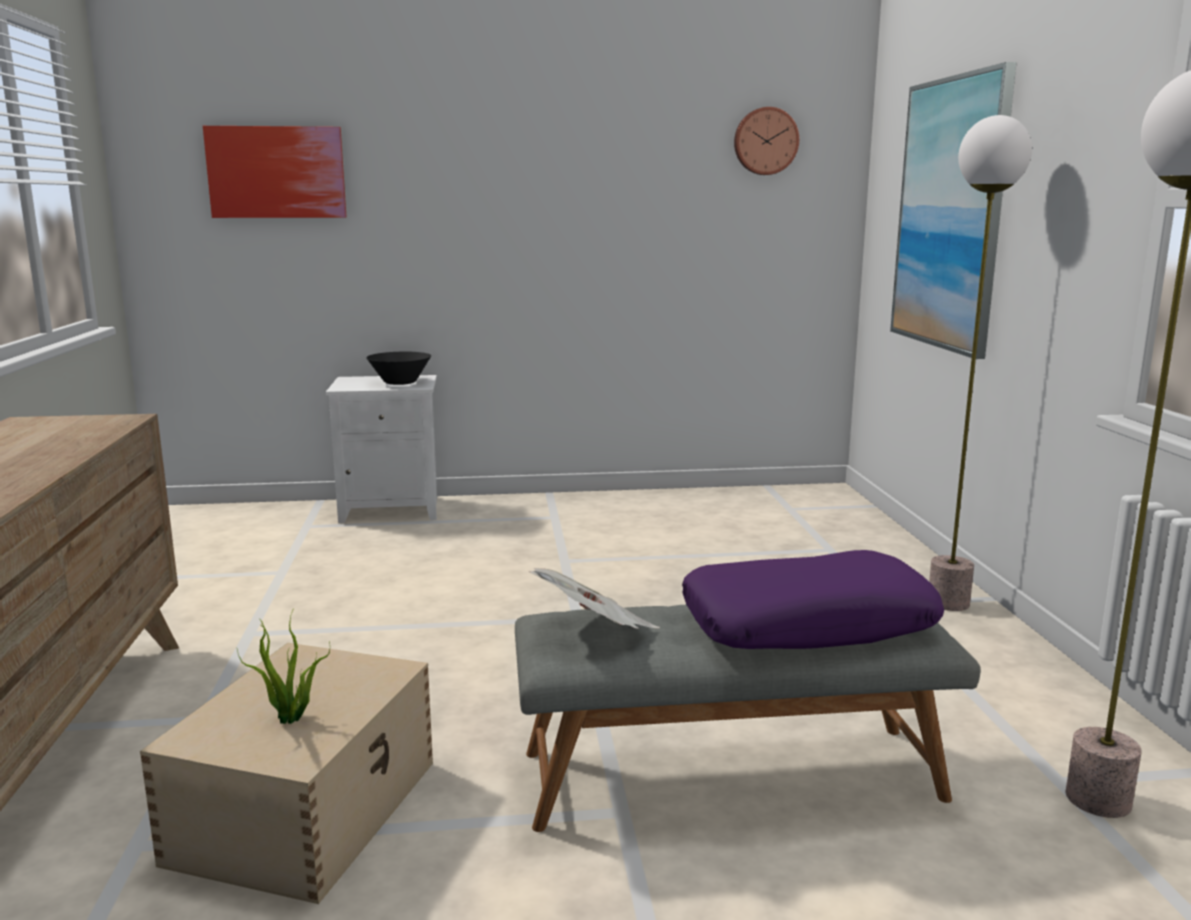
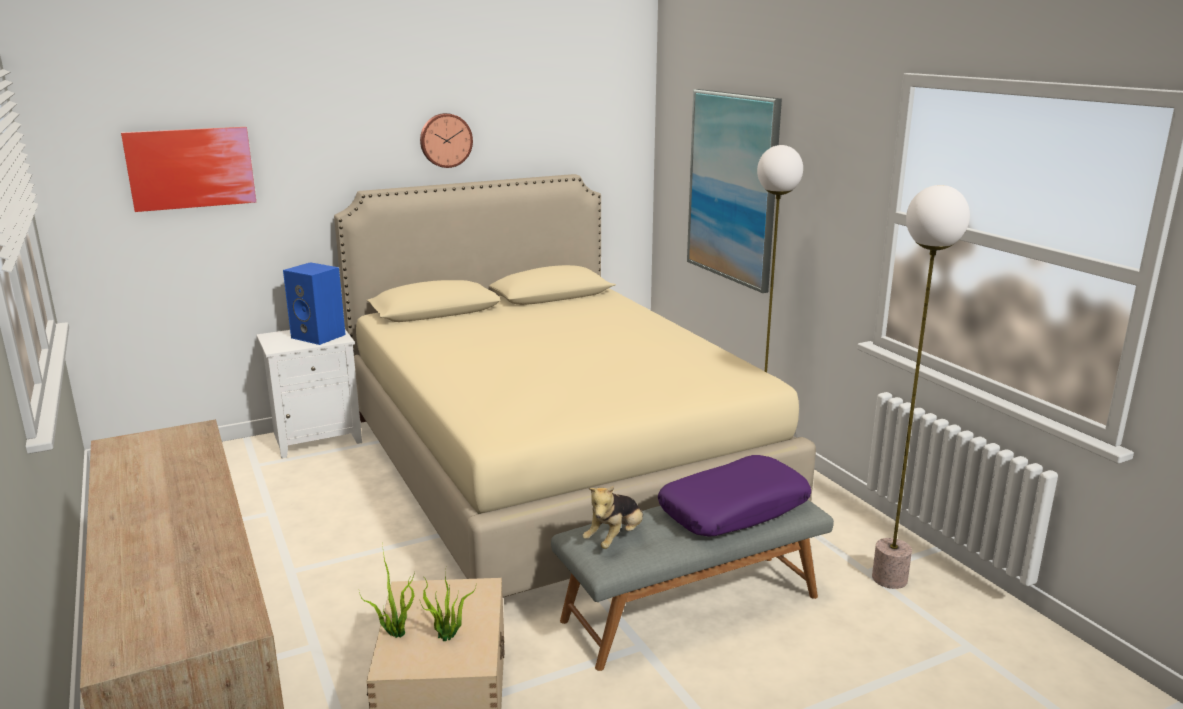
camera: 20 degrees left, 5 degrees up
black bowl [366,352,431,385] -> blue speaker [283,262,346,345]
newspaper [528,568,660,629] -> plush toy [582,485,643,549]
wall clock [734,107,799,175] -> wall clock moved to [420,113,473,168]
none -> beige bed [334,174,816,598]
none -> potted plant [359,552,415,638]

